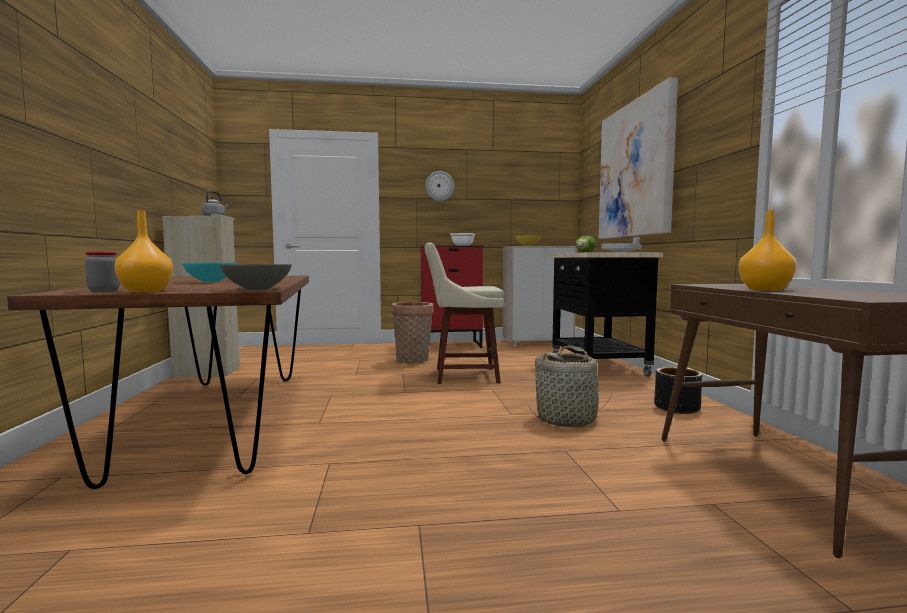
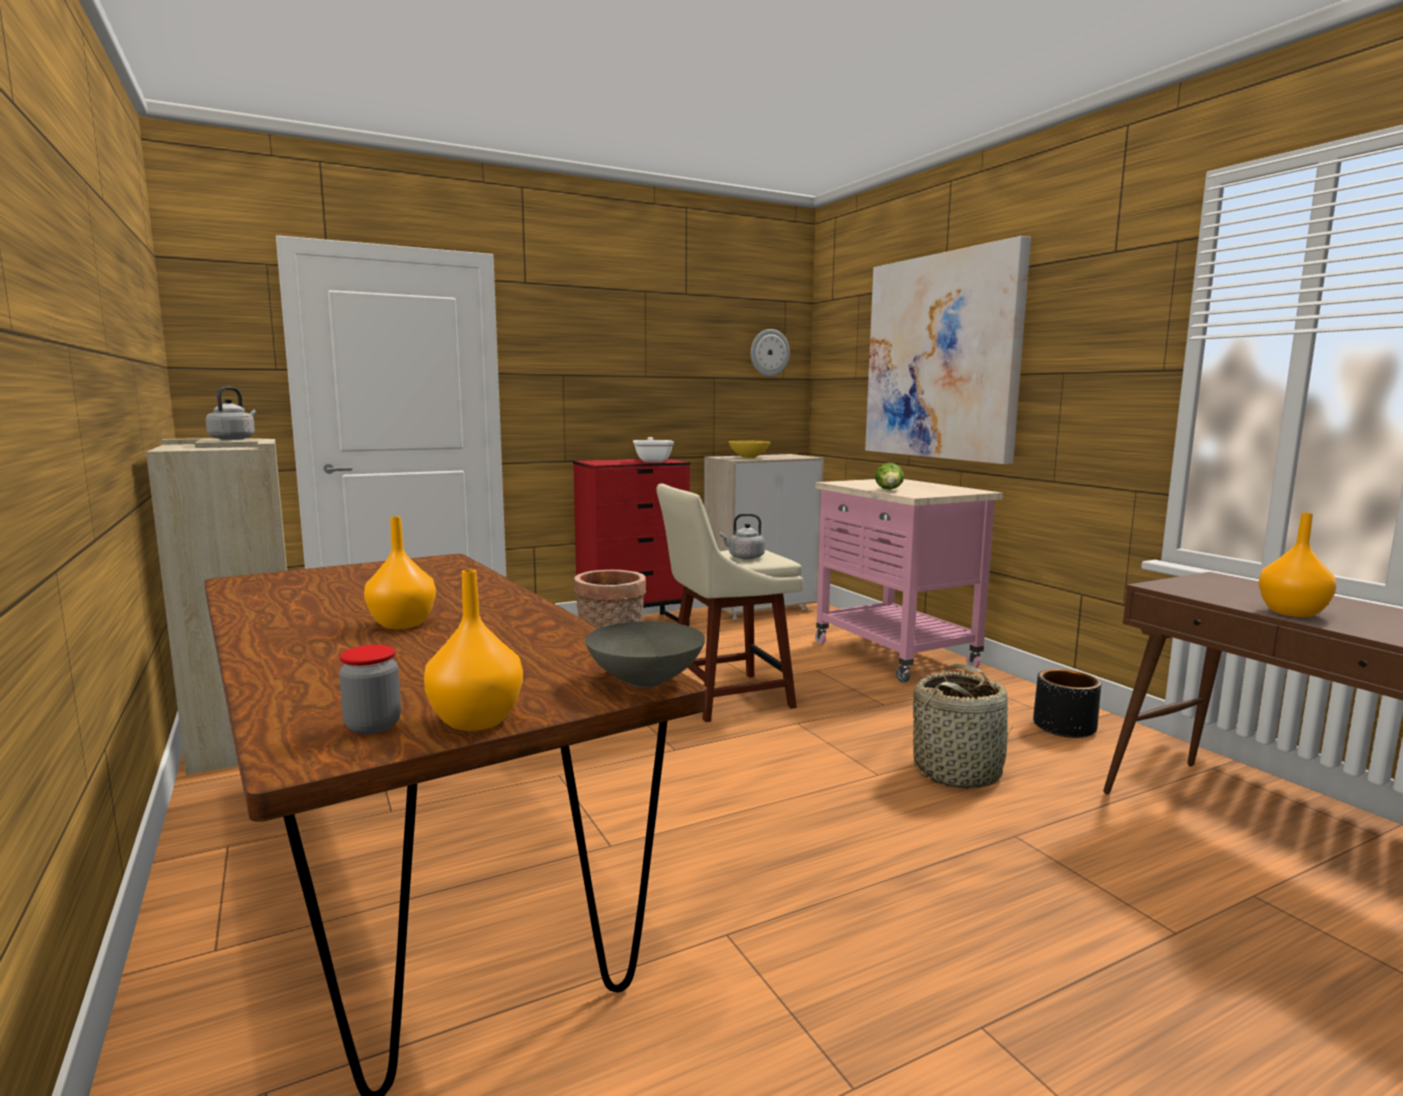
camera: 20 degrees left, 5 degrees up
turquoise bowl [182,263,238,282] -> orange vase [364,517,436,629]
wall clock [425,171,454,201] -> wall clock moved to [751,329,790,376]
black cart [551,253,663,377] -> pink cart [815,479,1003,682]
grey tray [602,237,642,253] -> none
none -> grey kettle [720,513,765,559]

